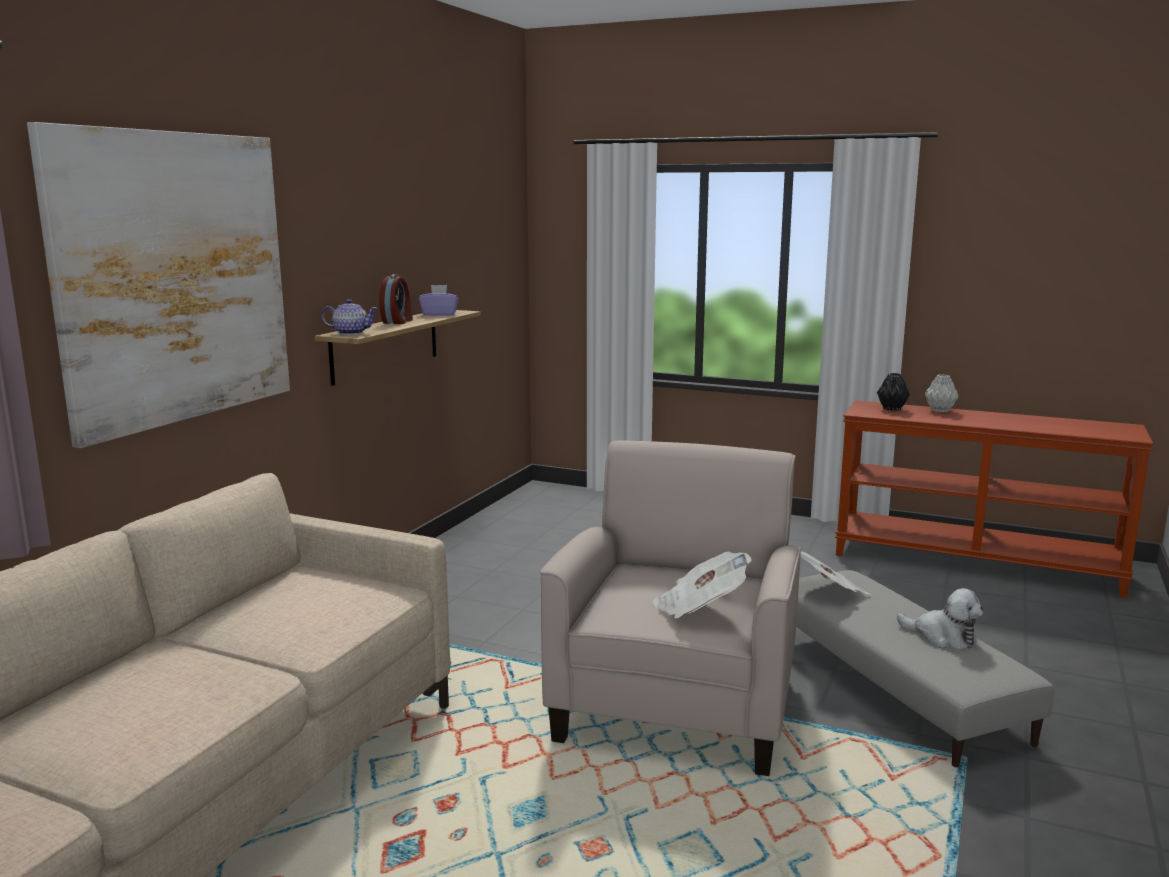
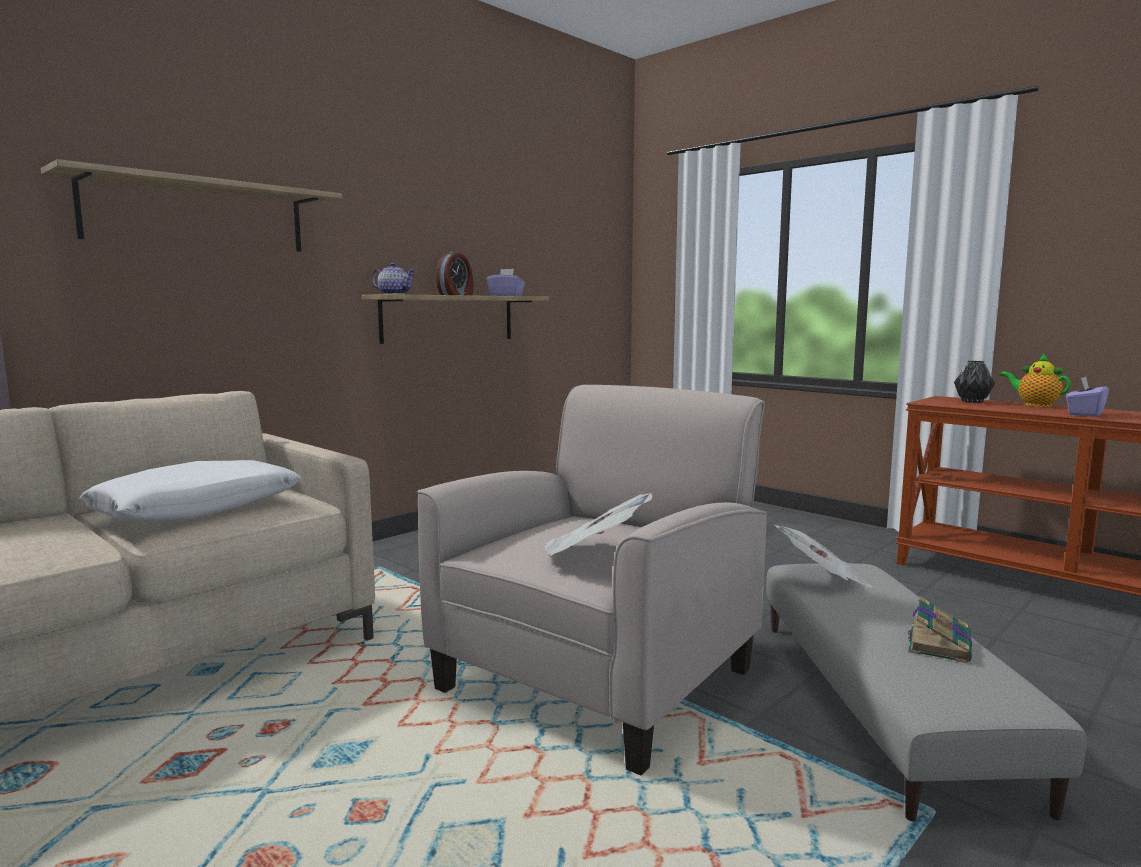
camera: 20 degrees right, 5 degrees down
picture [27,122,290,448] -> shelf [41,159,342,252]
plush toy [897,588,983,649] -> book [908,596,972,663]
grey vase [925,374,959,412] -> teapot [1000,354,1071,407]
none -> white pillow [79,460,301,522]
none -> purple tissue box [1066,376,1109,417]

